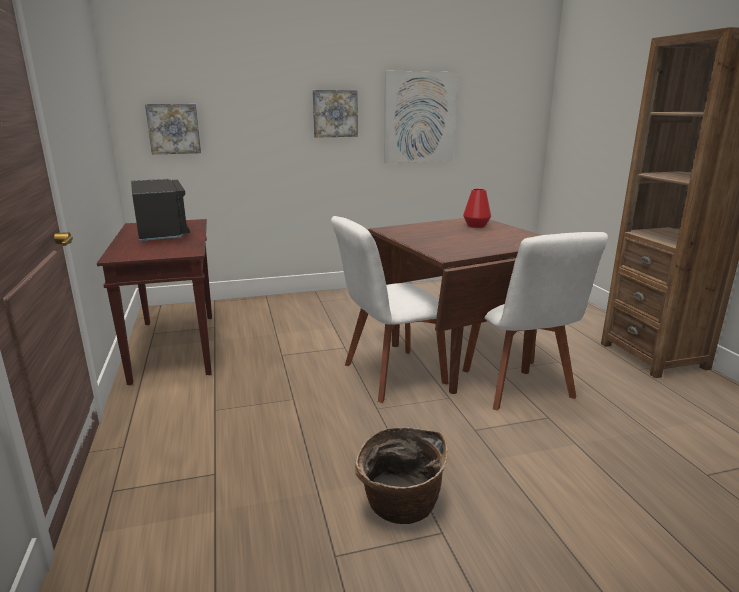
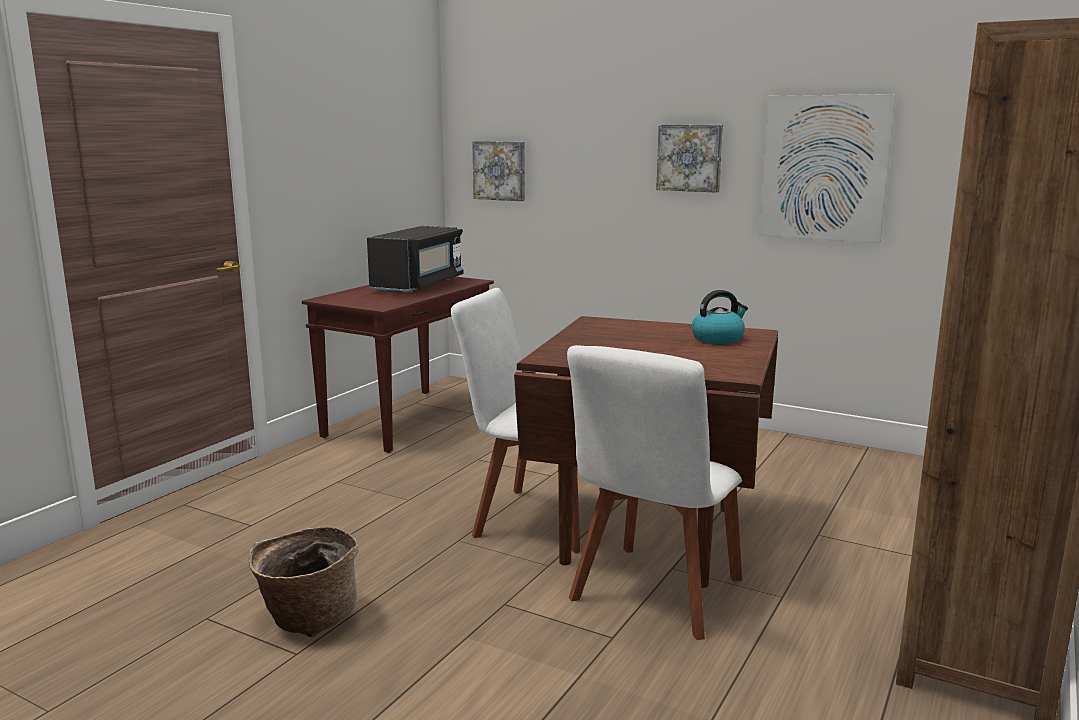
camera: 45 degrees right, 5 degrees down
red vase [463,189,491,228] -> kettle [691,290,748,344]

